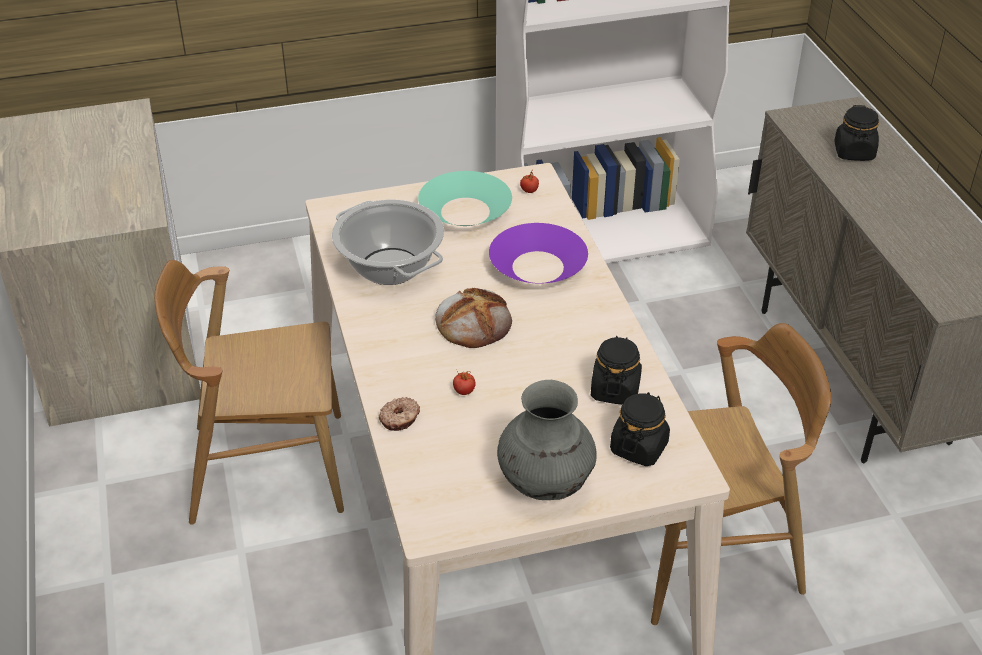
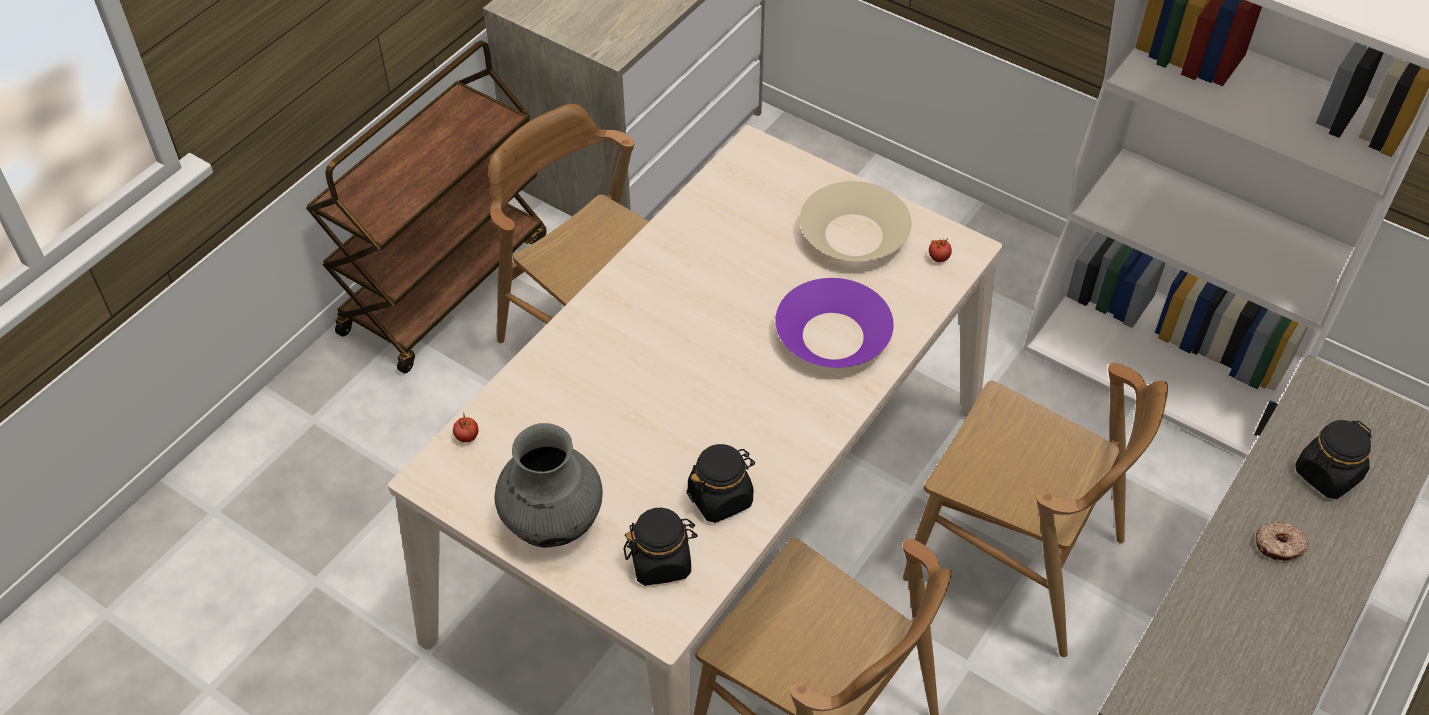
camera: 50 degrees right, 10 degrees up
cooking pot [332,200,444,285] -> none
donut [379,397,420,431] -> donut moved to [1256,522,1309,561]
turquoise bowl [418,171,512,226] -> beige bowl [800,181,911,261]
bread [435,288,512,348] -> none
tomato [453,371,476,395] -> tomato moved to [453,414,478,443]
none -> brown cart [306,40,546,373]
none -> brown chair [903,363,1168,657]

